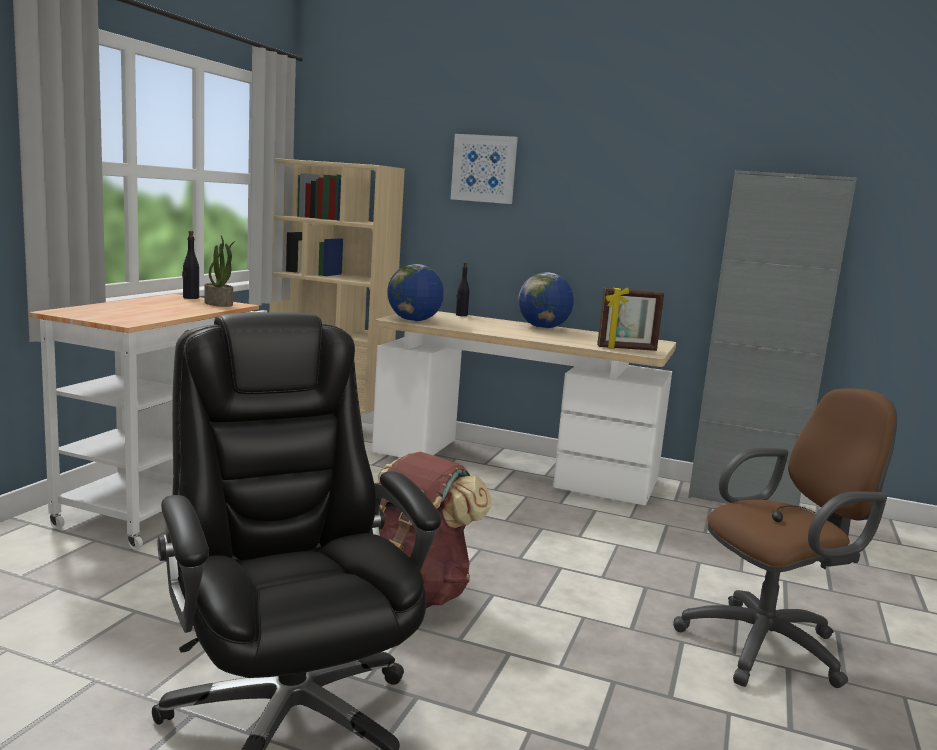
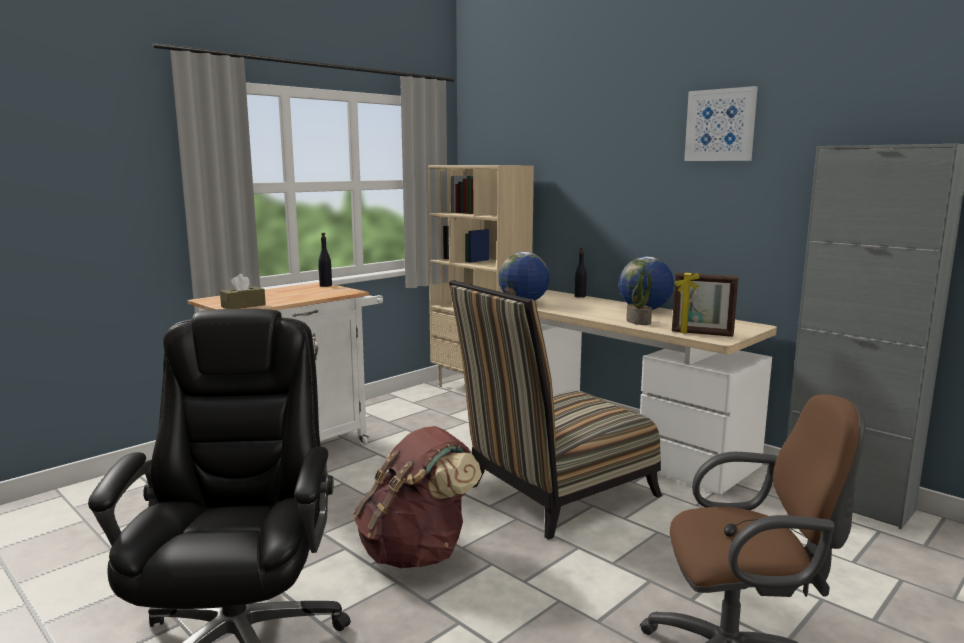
camera: 25 degrees right, 0 degrees up
potted plant [205,236,235,307] -> potted plant moved to [626,265,654,325]
picture [451,134,518,204] -> picture moved to [684,86,758,161]
none -> brown tissue box [220,274,266,309]
none -> chair [449,280,662,540]

